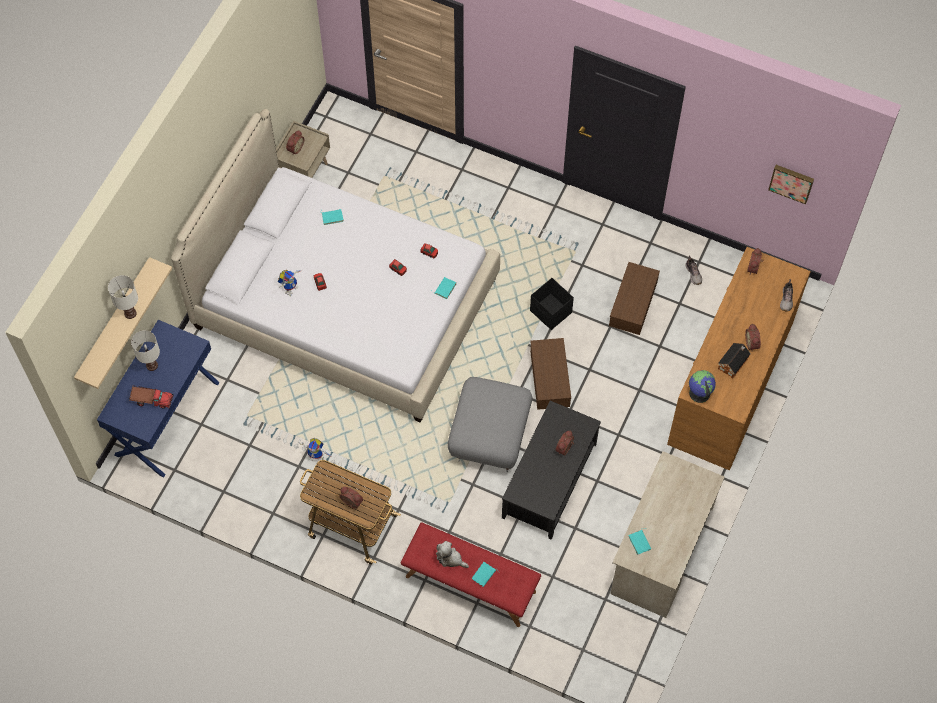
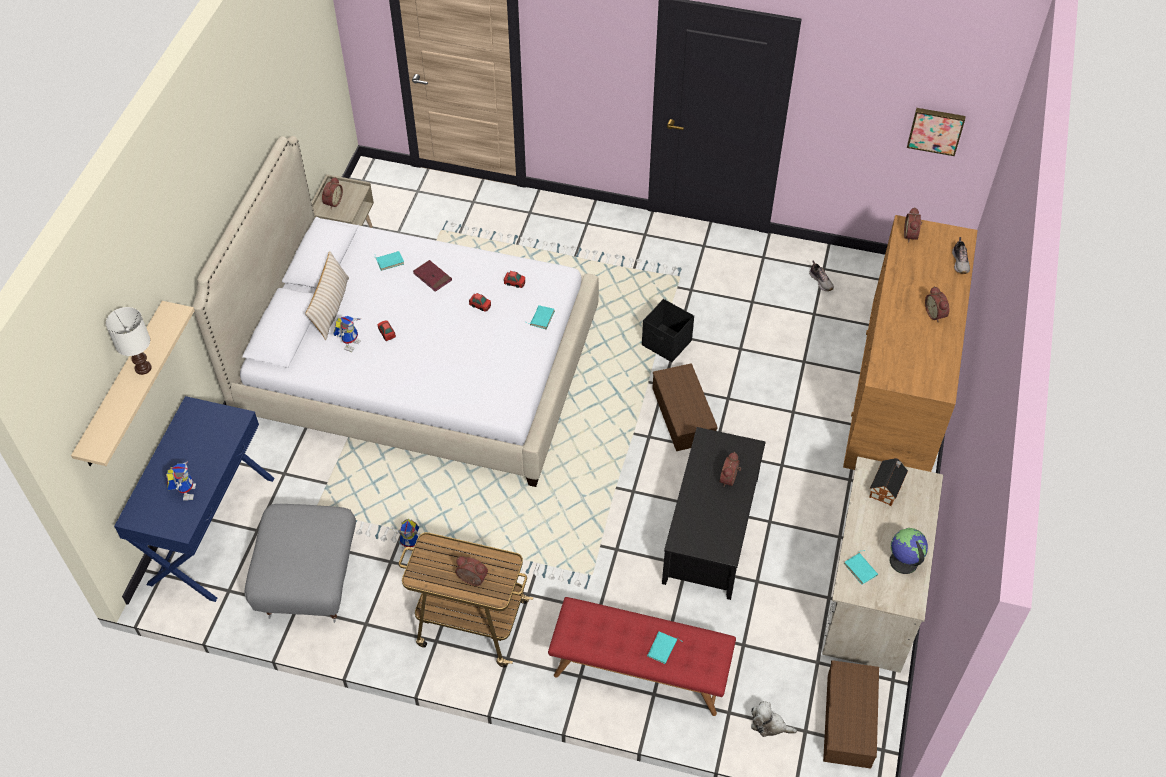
camera: 10 degrees left, 10 degrees down
toy truck [130,386,173,409] -> toy robot [166,461,196,501]
white table lamp [131,330,160,371] -> none
plush toy [436,541,469,568] -> plush toy moved to [751,701,797,737]
grey ottoman [448,377,533,472] -> grey ottoman moved to [245,504,356,623]
brown storage box [609,262,660,335] -> brown storage box moved to [823,660,879,769]
globe [689,370,716,403] -> globe moved to [890,528,928,574]
toy house [718,343,751,378] -> toy house moved to [869,458,908,506]
none -> beige pillow [305,251,349,340]
none -> red book [413,260,452,292]

